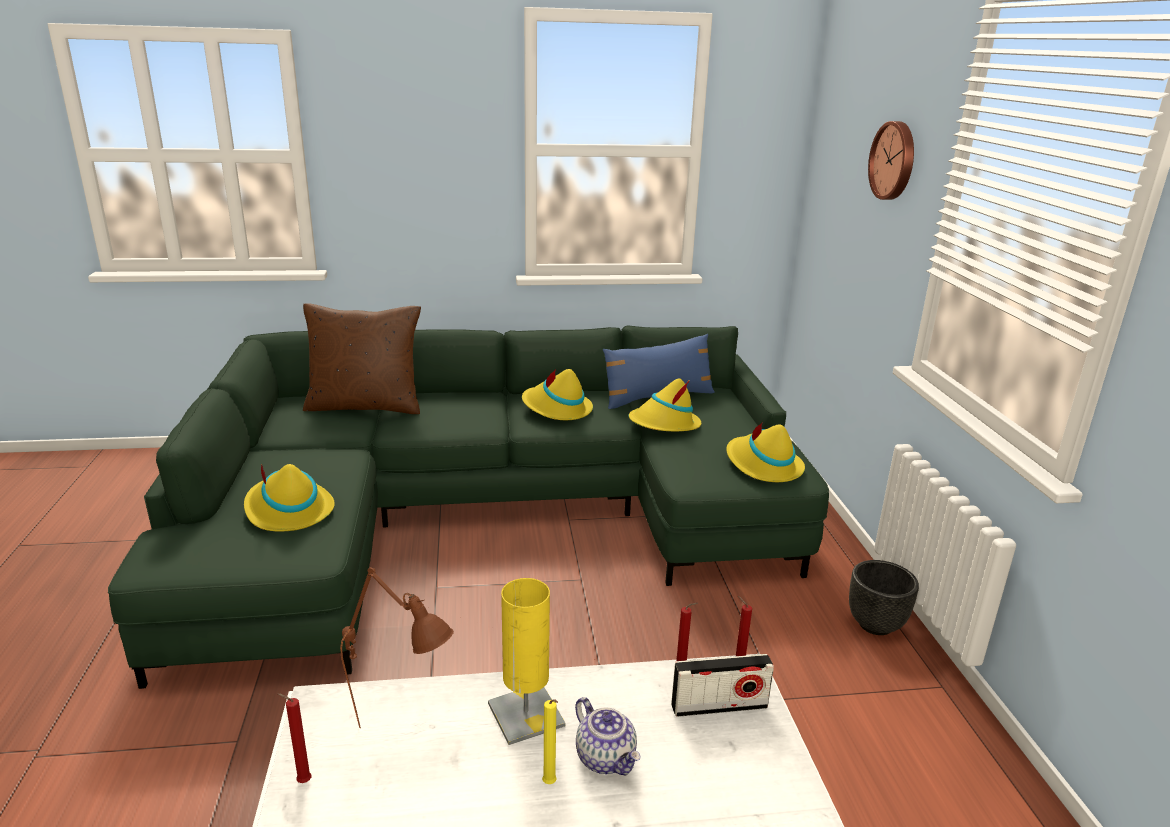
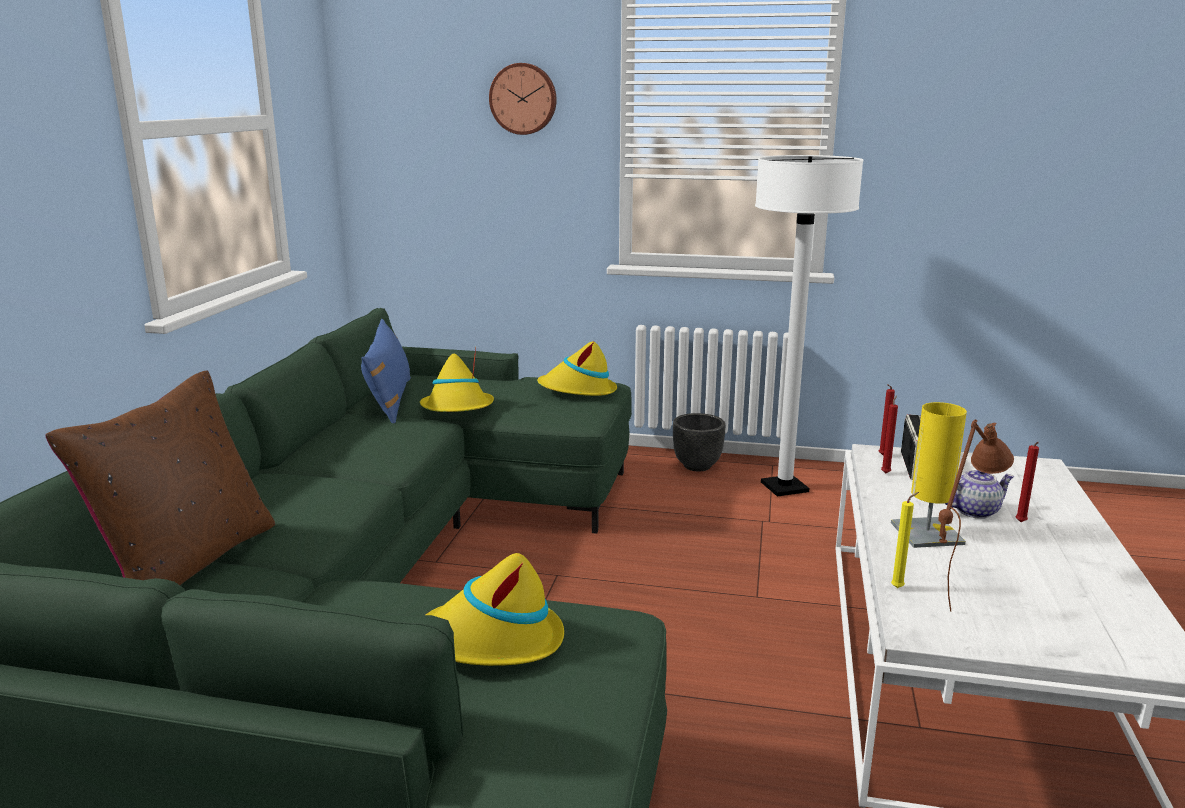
camera: 70 degrees left, 5 degrees down
red candle [278,693,311,783] -> red candle moved to [1016,442,1039,522]
yellow hat [522,369,593,420] -> none
yellow candle [542,699,558,784] -> yellow candle moved to [891,492,919,588]
none -> white floor lamp [755,155,863,497]

